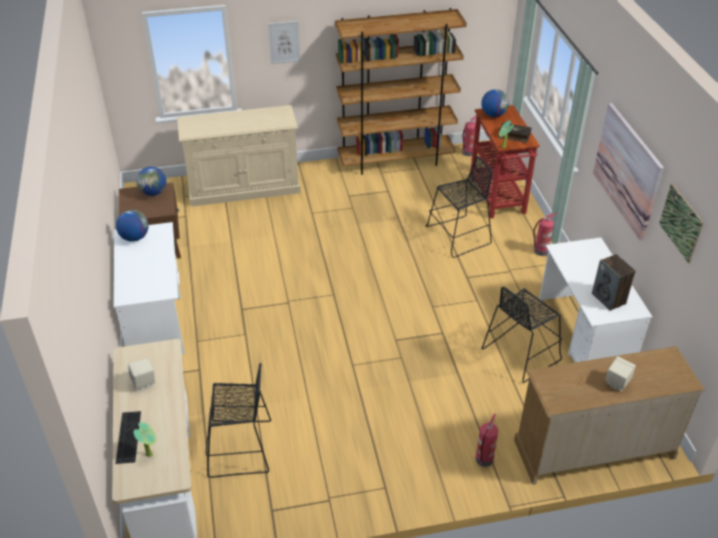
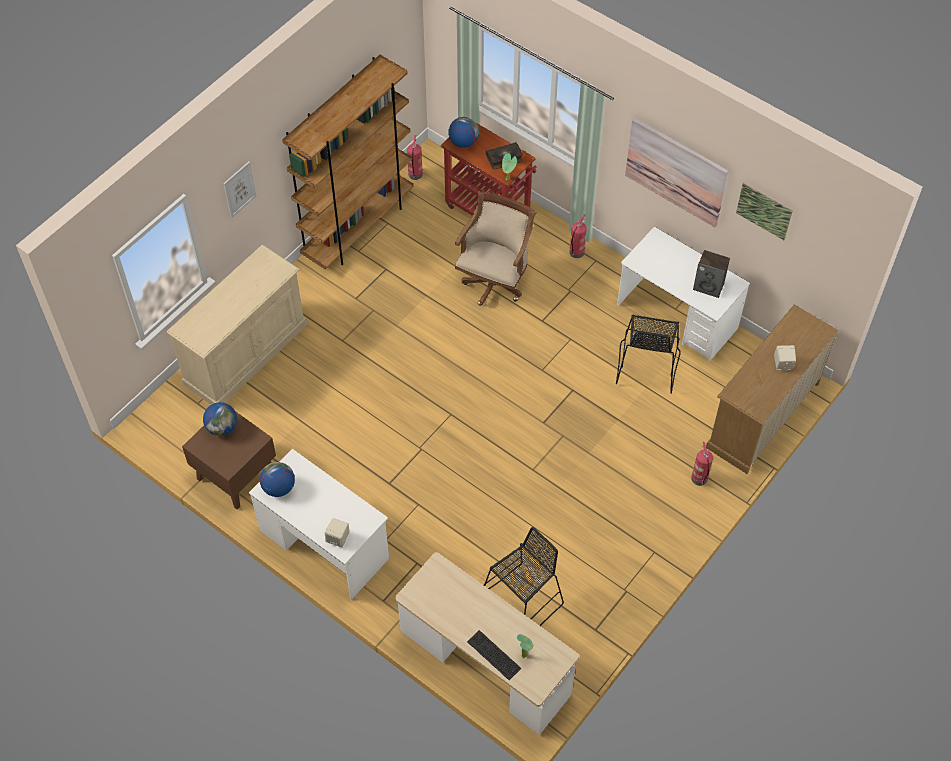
camera: 40 degrees left, 15 degrees up
beige speaker [128,358,155,391] -> beige speaker moved to [325,518,349,547]
black stool [426,156,493,258] -> office chair [455,192,537,306]

